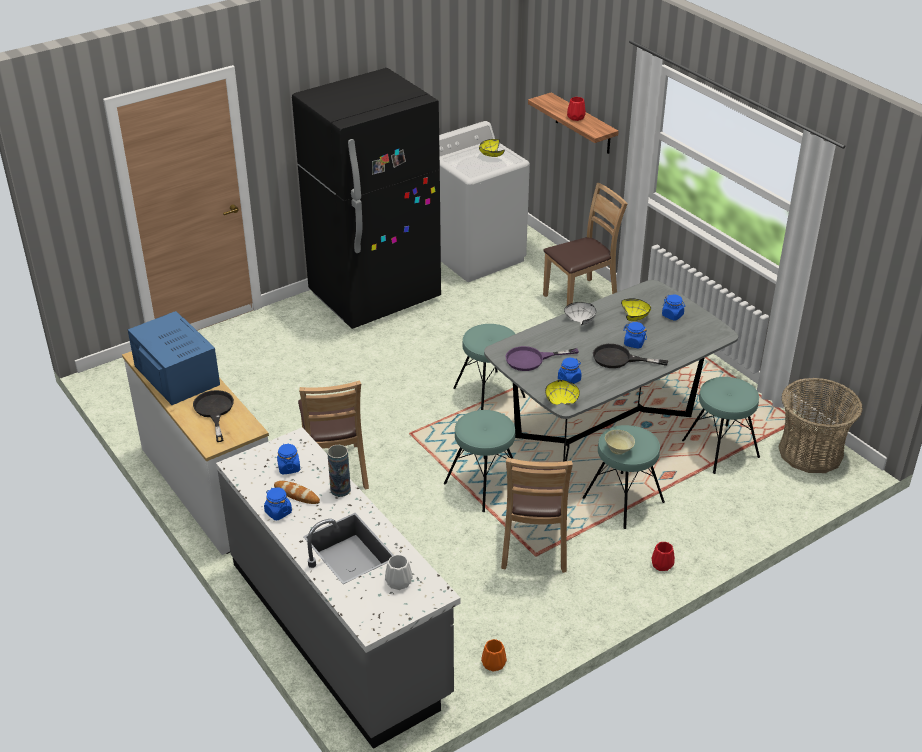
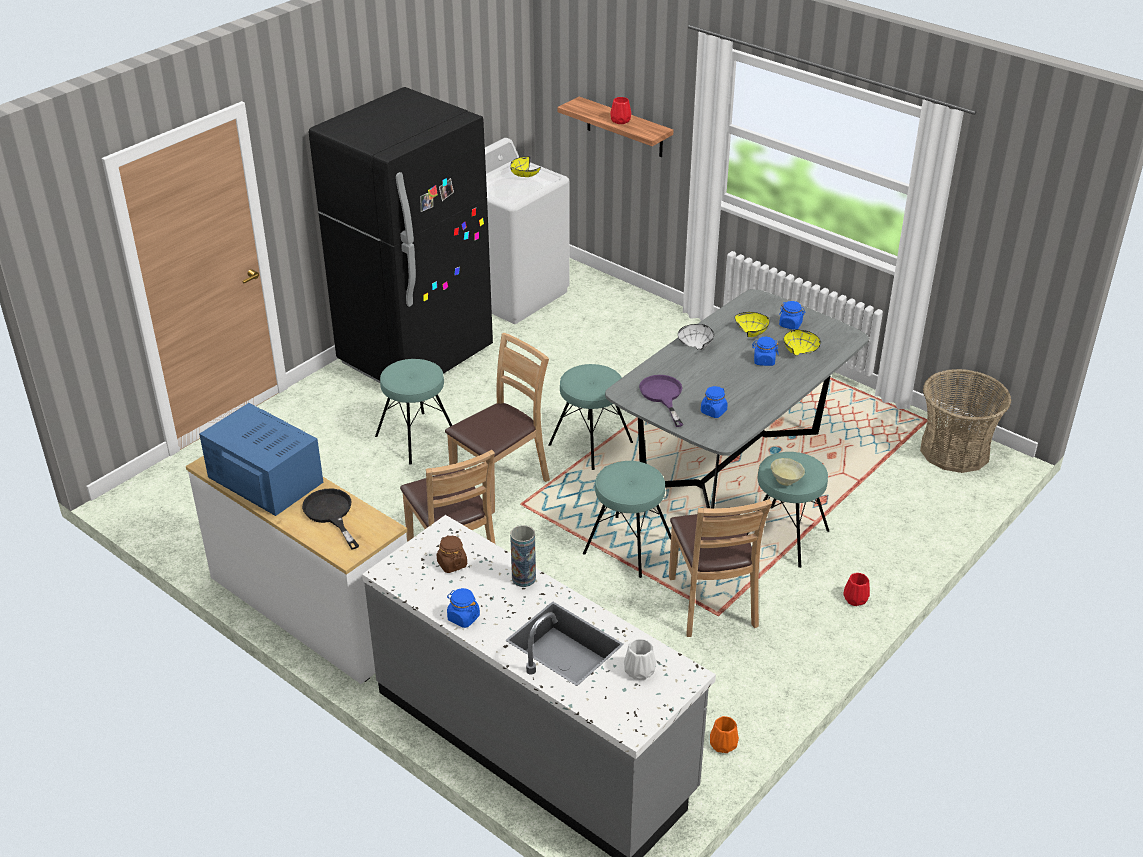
camera: 15 degrees left, 0 degrees up
bread [274,481,320,504] -> none
blue jar [277,443,300,474] -> brown jar [437,535,467,573]
purple frying pan [505,346,579,371] -> purple frying pan turned 105 degrees clockwise [639,375,683,427]
brown chair [543,183,628,305] -> brown chair moved to [445,333,550,514]
yellow bowl [545,380,580,405] -> yellow bowl moved to [784,329,821,355]
black frying pan [593,344,668,368] -> none
turquoise stool [682,377,760,474] -> turquoise stool moved to [375,359,452,465]

